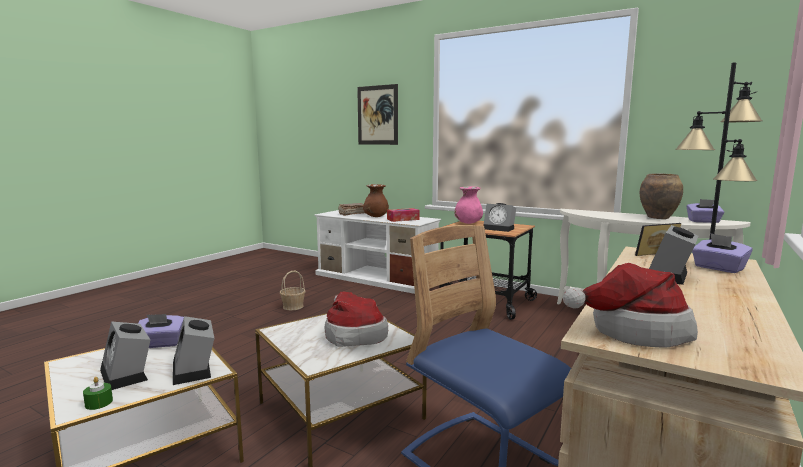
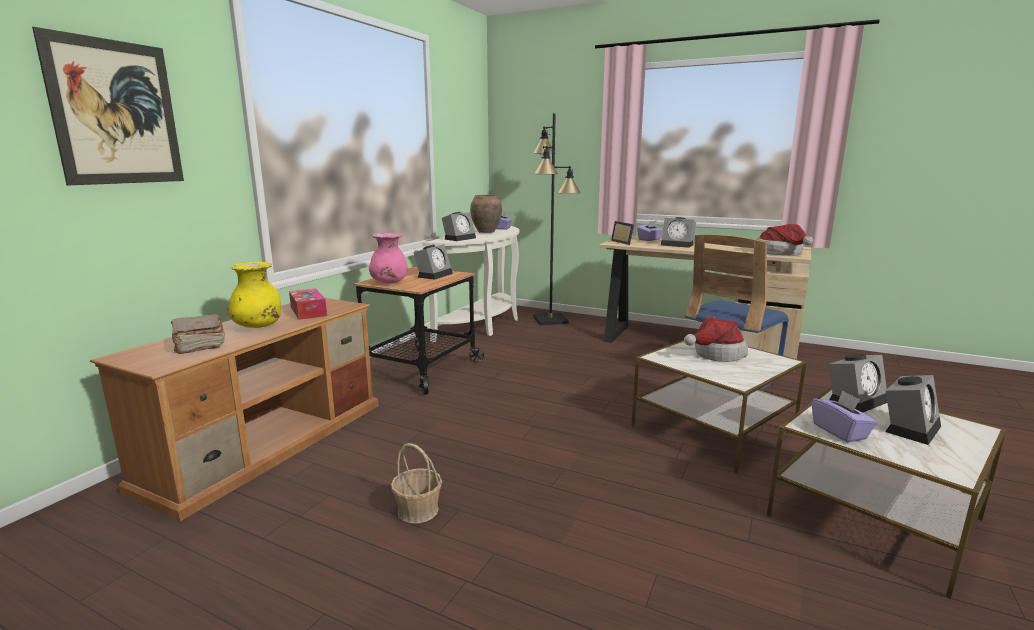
camera: 95 degrees left, 5 degrees up
green candle [83,377,113,410] -> none
white tv stand [314,210,441,294] -> brown tv stand [90,298,379,521]
brown vase [363,184,389,217] -> yellow vase [227,262,281,328]
none -> alarm clock [442,212,476,241]

